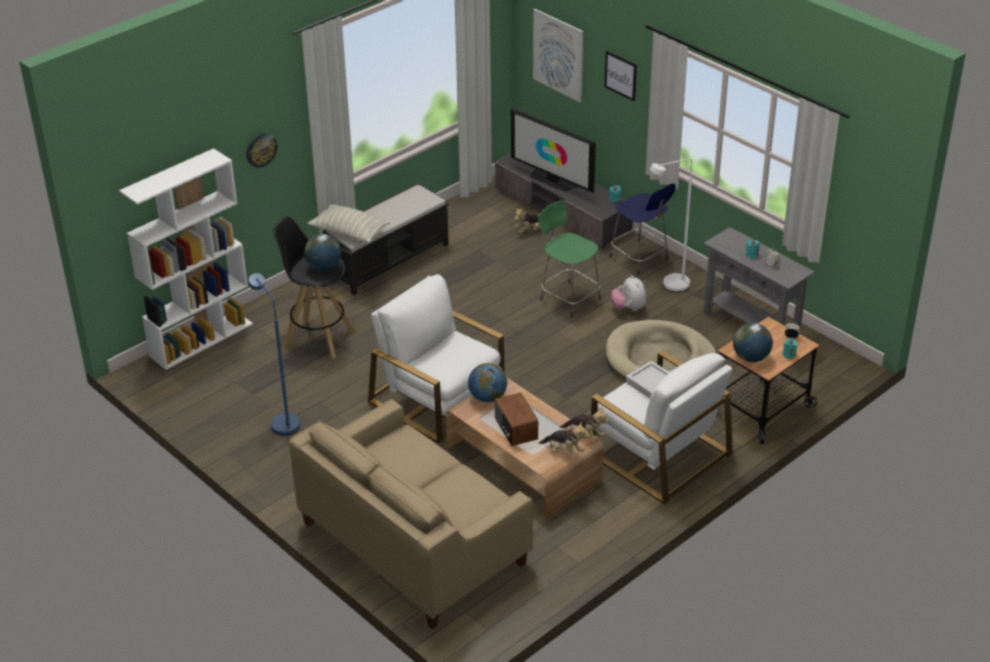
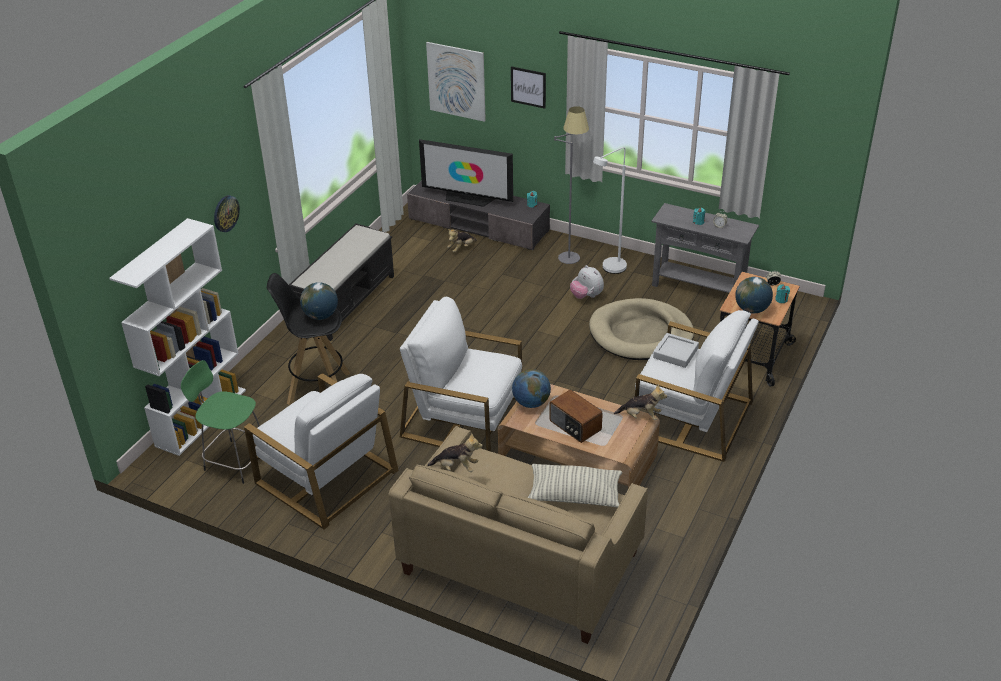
camera: 20 degrees left, 0 degrees up
blue floor lamp [248,273,300,435] -> white armchair [244,373,399,529]
pillow [307,204,390,243] -> pillow moved to [528,464,622,508]
green stool [538,201,601,318] -> green stool moved to [181,360,260,484]
plush toy [538,421,589,458] -> plush toy moved to [427,432,483,472]
blue stool [610,184,676,275] -> grey floor lamp [554,106,589,264]

